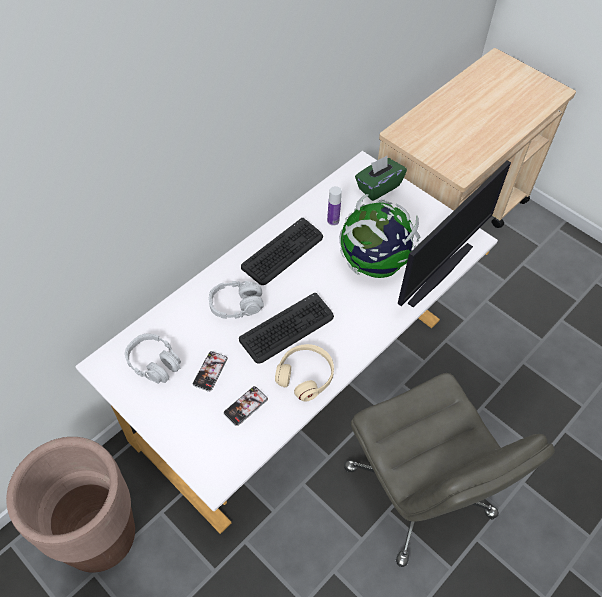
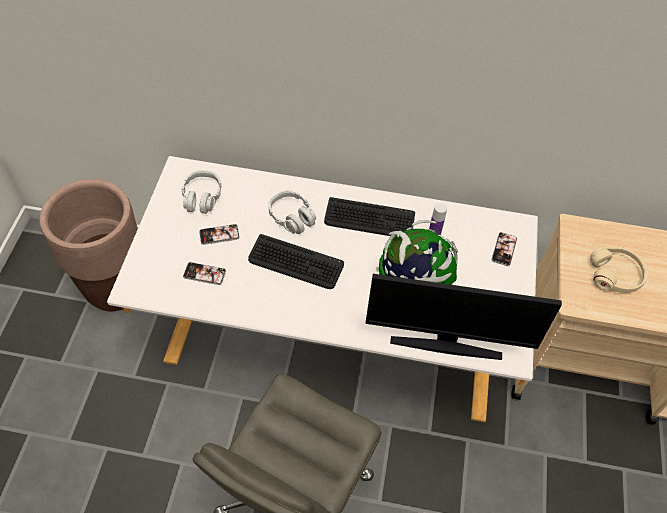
camera: 55 degrees right, 0 degrees up
beige headphones [275,344,334,401] -> beige headphones moved to [590,247,649,293]
green tissue box [355,156,407,201] -> phone [492,232,517,266]

